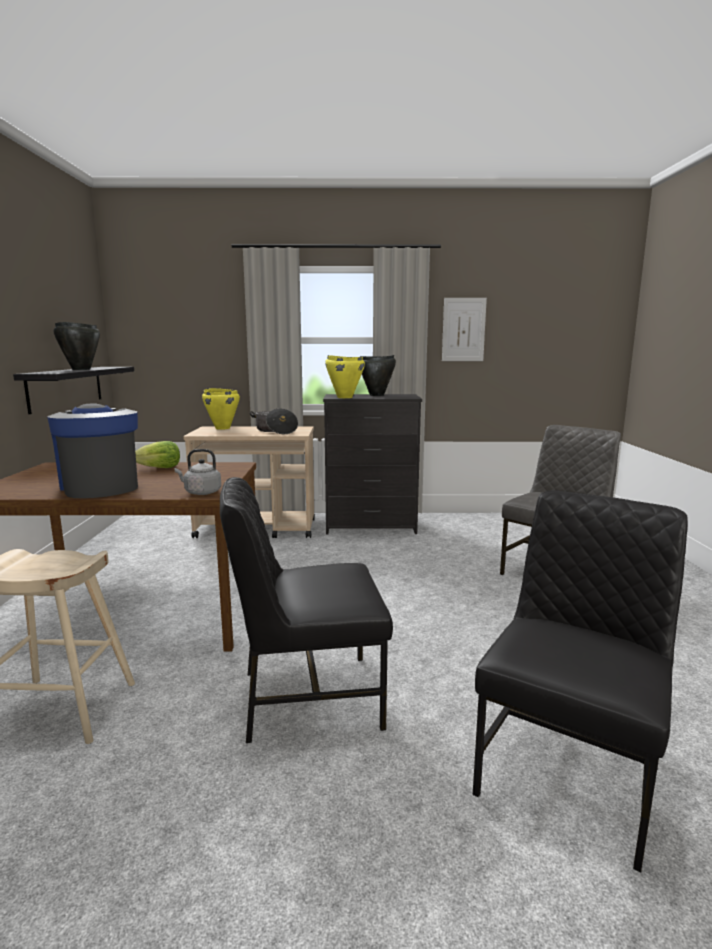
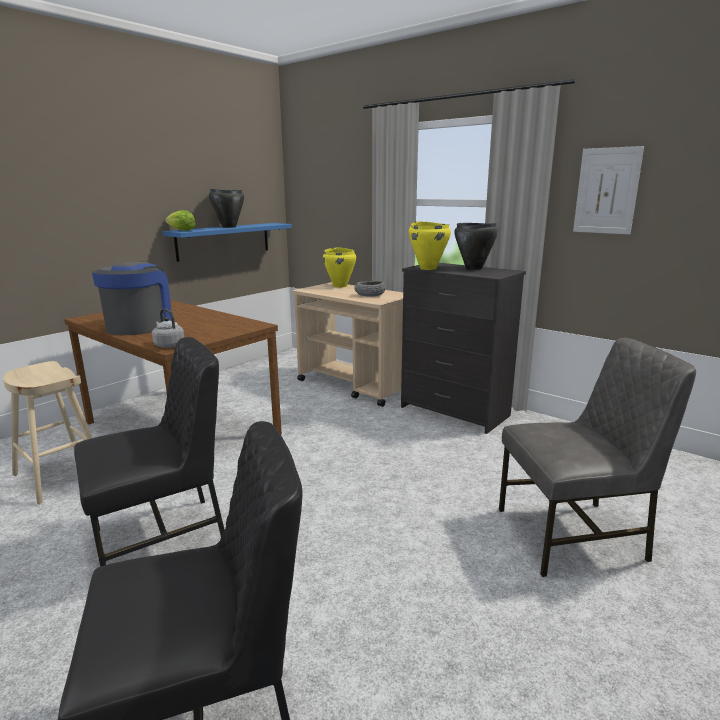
camera: 40 degrees right, 5 degrees up
black shelf [13,367,134,414] -> blue shelf [163,223,292,262]
lettuce [135,441,180,468] -> lettuce moved to [165,210,195,231]
black chair [220,477,393,743] -> black chair turned 120 degrees clockwise [74,337,225,567]
cooking pot [250,408,298,434] -> grey bowl [354,281,386,297]

